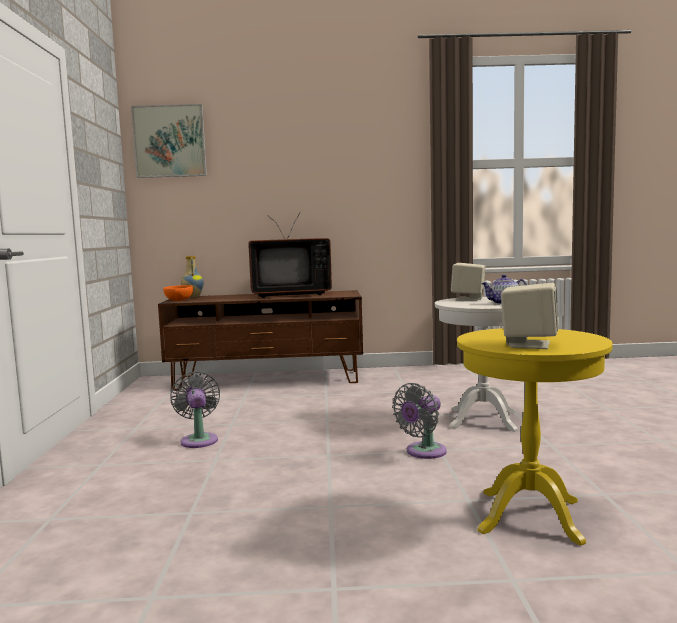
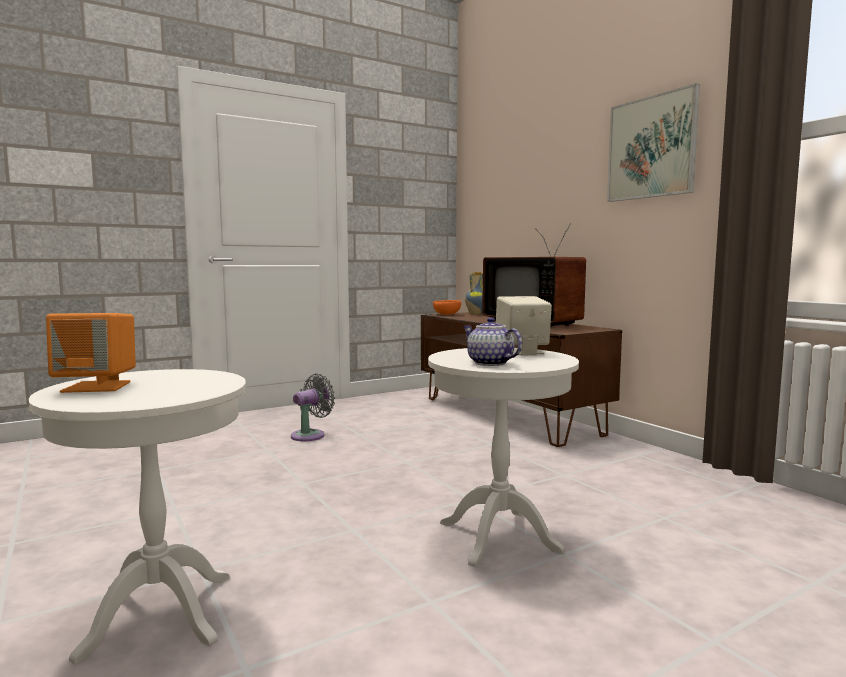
camera: 60 degrees right, 0 degrees up
picture [131,104,207,178] -> picture moved to [607,83,700,202]
grey fan [392,383,447,459] -> none
yellow side table [457,328,613,546] -> white side table [29,369,246,665]
beige speaker [501,283,559,349] -> orange speaker [46,313,136,393]

